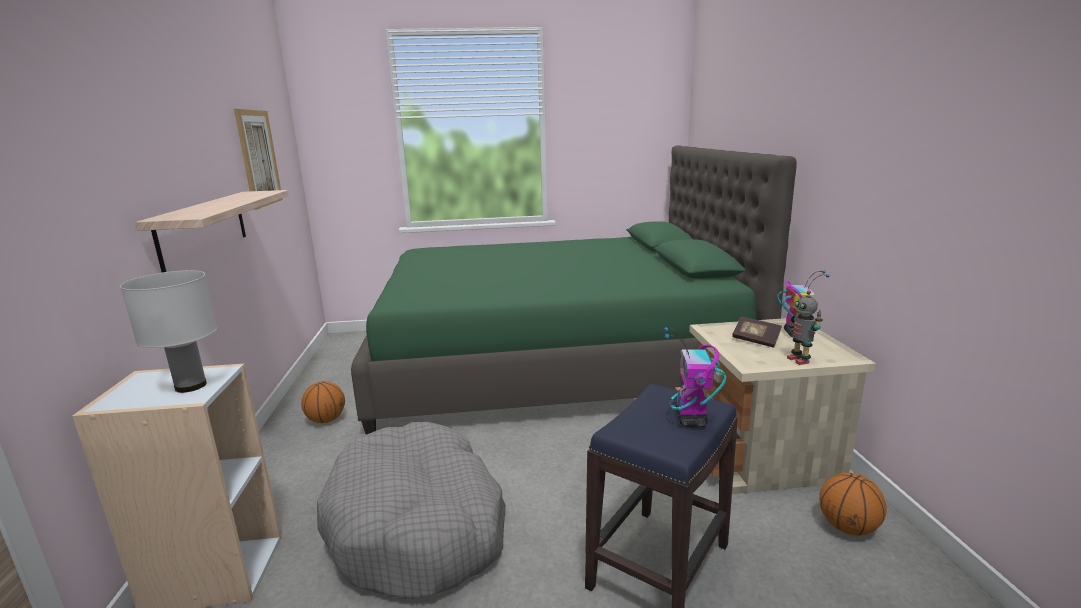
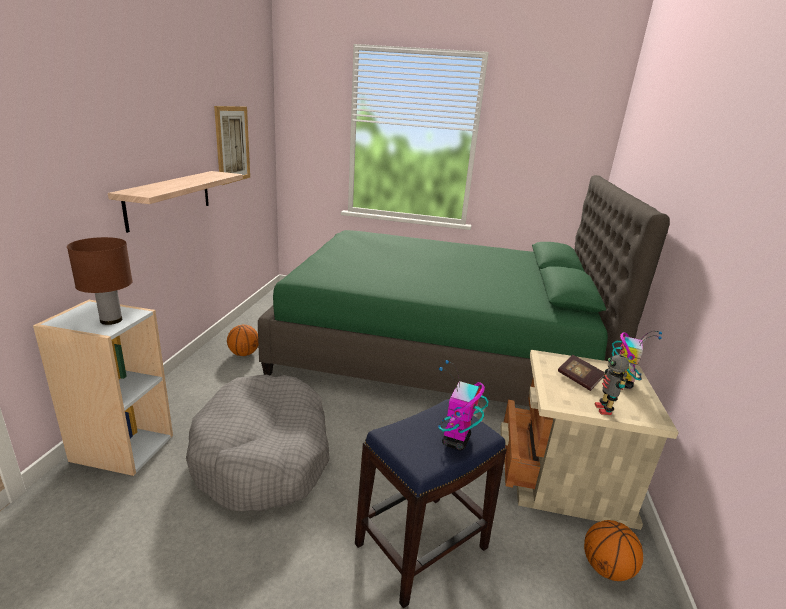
camera: 15 degrees right, 5 degrees up
white table lamp [120,270,217,393] -> brown table lamp [67,237,133,325]

